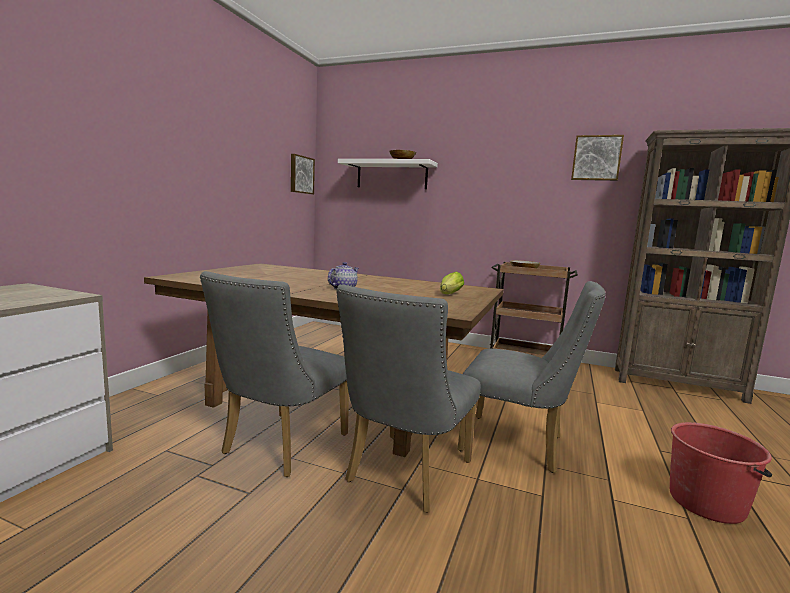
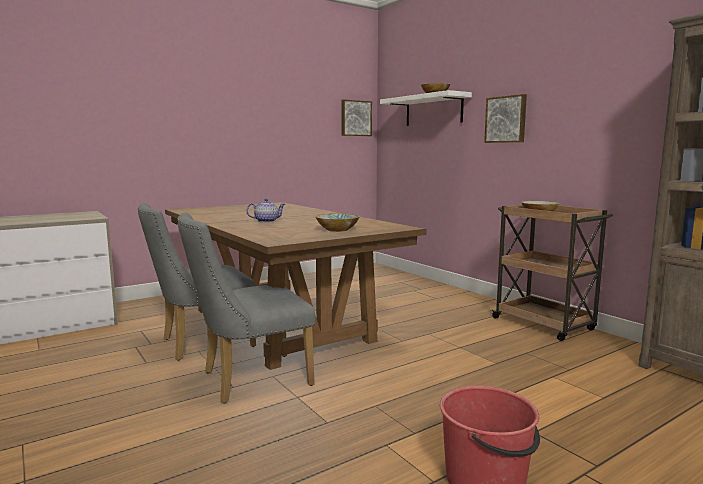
camera: 35 degrees right, 0 degrees up
lettuce [440,272,464,294] -> bowl [316,214,360,232]
grey chair [458,281,606,473] -> none
picture [571,135,624,181] -> picture moved to [484,94,527,143]

